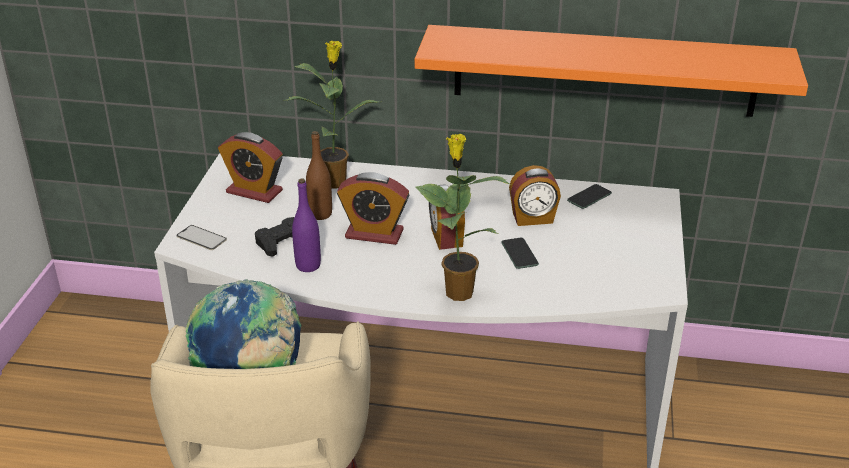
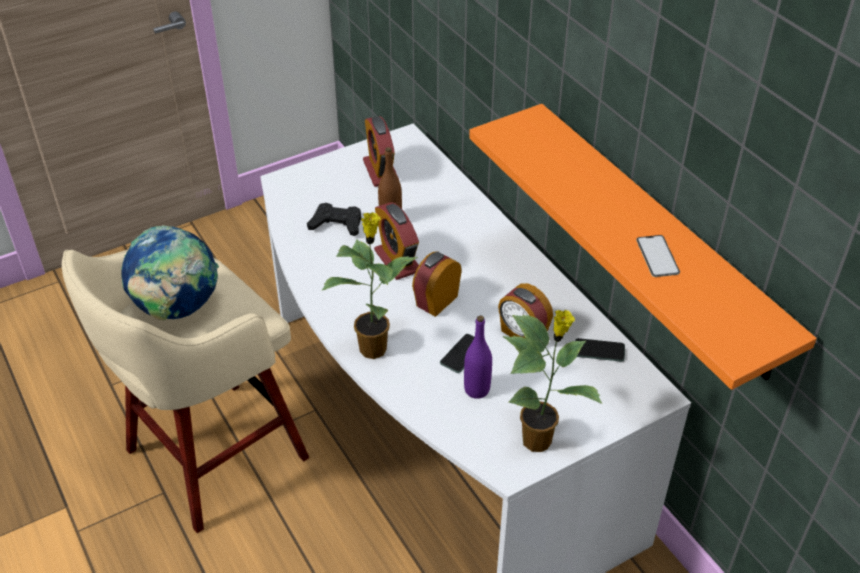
camera: 50 degrees right, 10 degrees up
phone [176,225,227,250] -> phone moved to [636,235,680,277]
potted plant [283,41,378,189] -> potted plant moved to [503,310,602,452]
purple bottle [292,178,321,272] -> purple bottle moved to [464,316,492,399]

